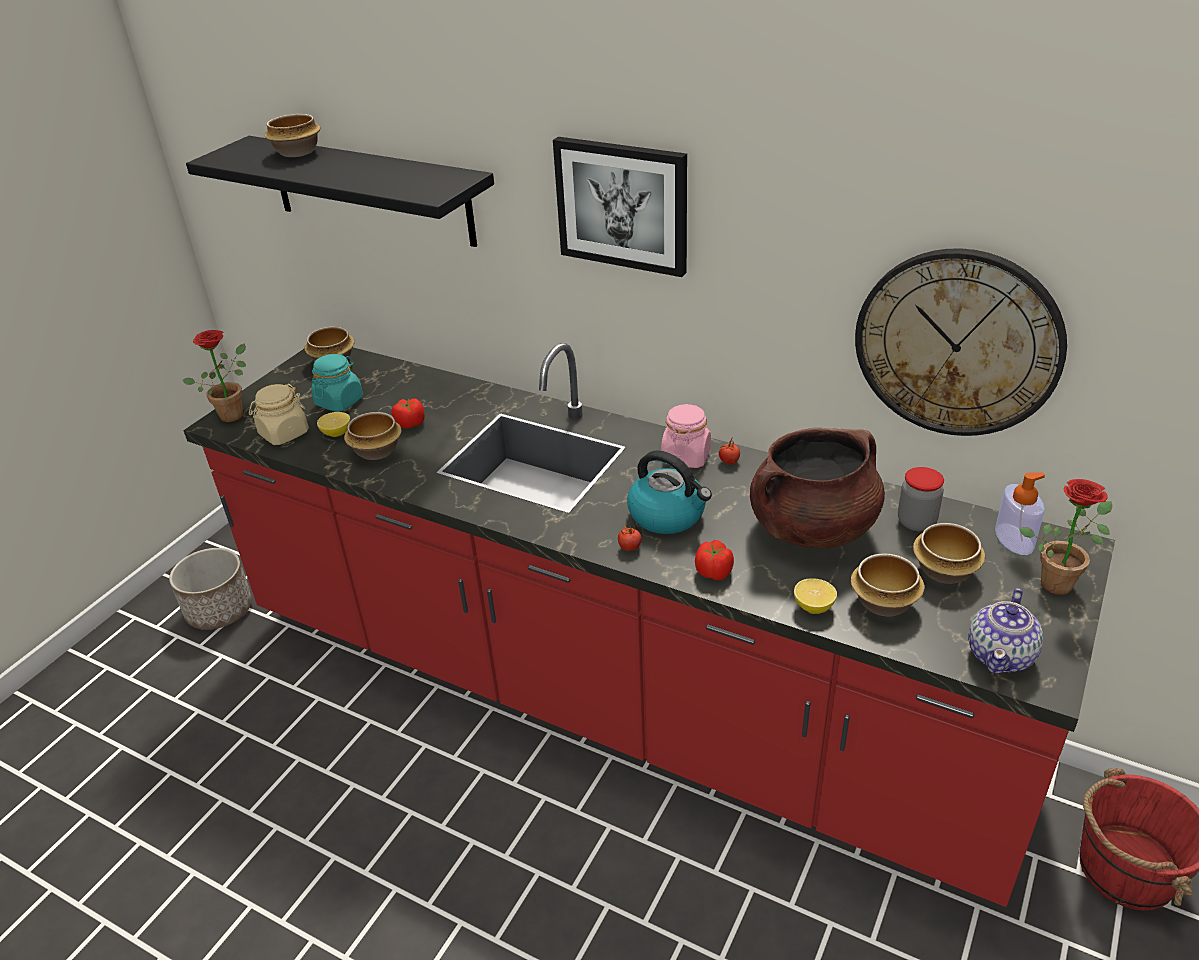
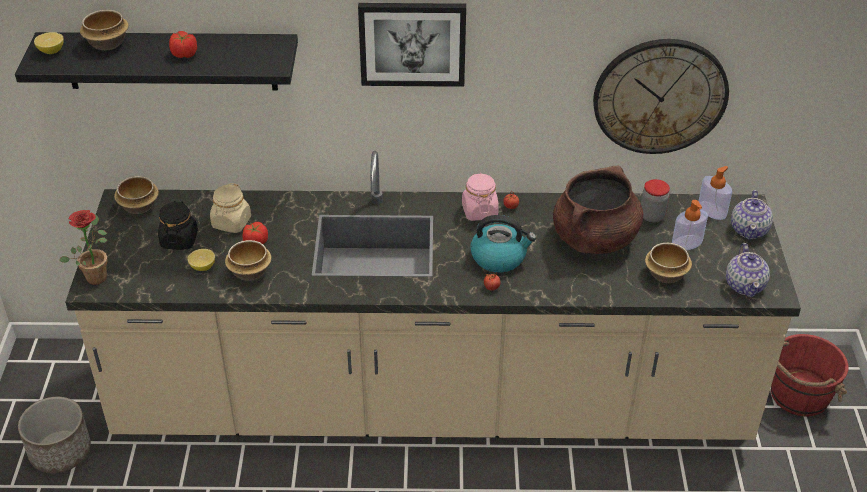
camera: 30 degrees left, 5 degrees up
red counter [183,343,1115,907] -> beige counter [65,151,801,440]
beige jar [249,384,309,445] -> beige jar moved to [210,183,251,233]
turquoise jar [311,354,363,412] -> black jar [158,201,198,250]
tomato [695,540,734,580] -> tomato moved to [169,31,197,58]
lemon [794,578,837,614] -> lemon moved to [34,32,64,54]
bowl [913,523,985,584] -> soap dispenser [672,200,708,250]
potted plant [1019,479,1112,595] -> teapot [731,190,773,240]

